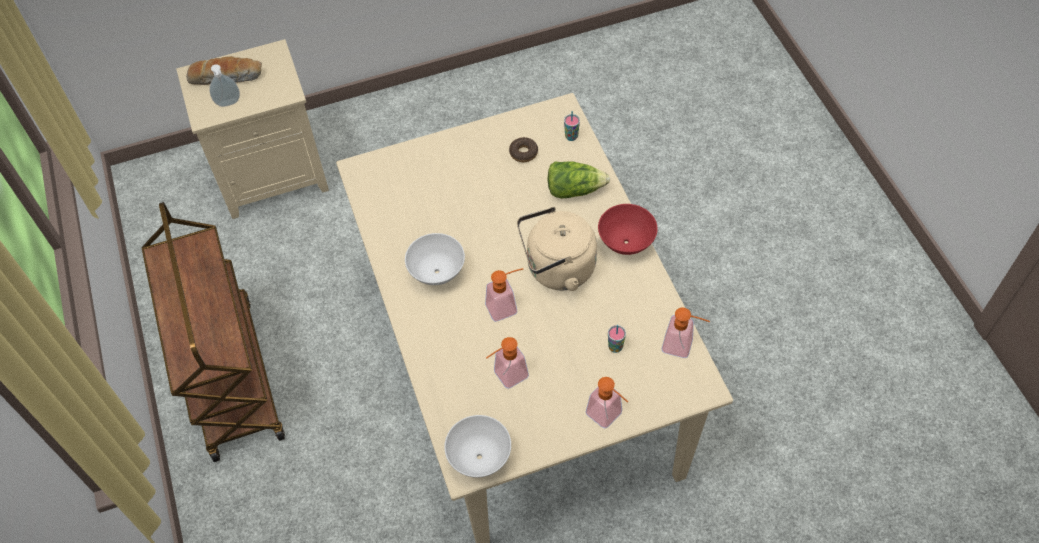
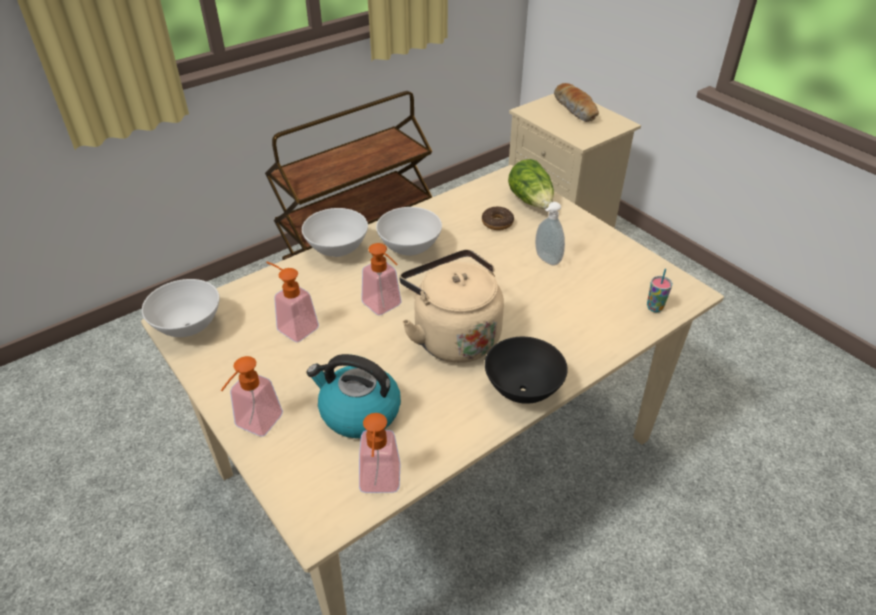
camera: 70 degrees right, 15 degrees down
soap dispenser [209,64,240,107] -> soap dispenser moved to [535,202,565,266]
donut [509,137,538,162] -> donut moved to [482,207,514,230]
lettuce [547,161,610,198] -> lettuce moved to [508,159,554,209]
red bowl [598,204,658,255] -> black bowl [485,337,568,404]
cup [608,325,626,353] -> kettle [306,354,401,438]
none -> white bowl [302,208,368,257]

